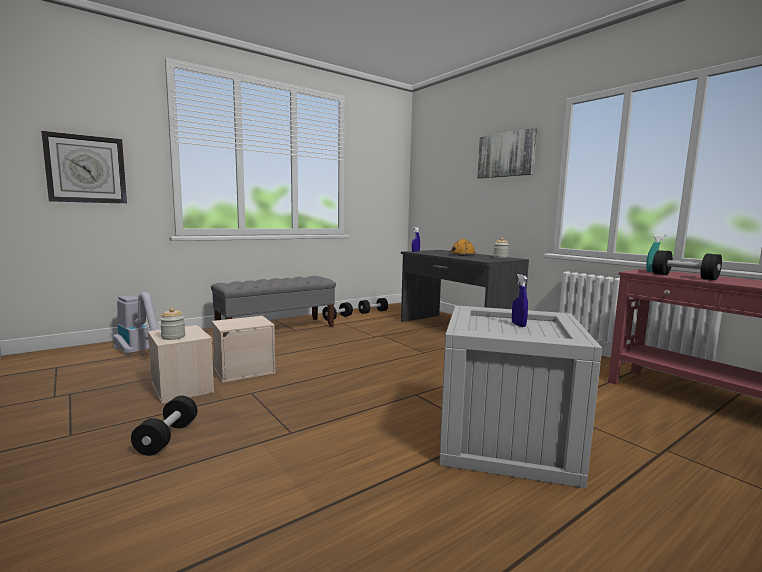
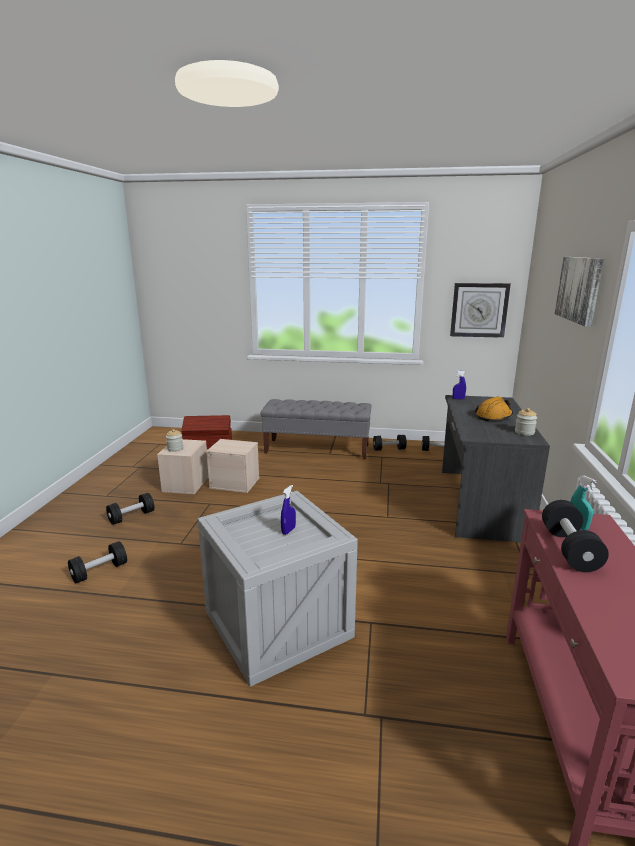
camera: 45 degrees right, 10 degrees up
wall clock [41,131,127,204] -> wall clock moved to [450,283,511,338]
vacuum cleaner [113,292,160,355] -> brown storage box [181,415,232,449]
none -> black dumbbell [68,541,127,583]

